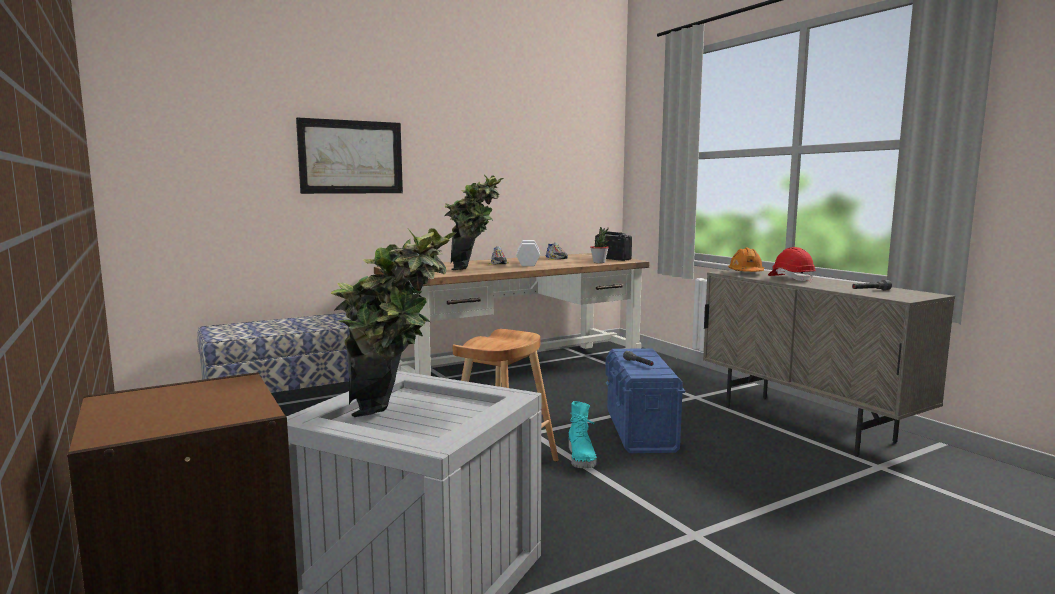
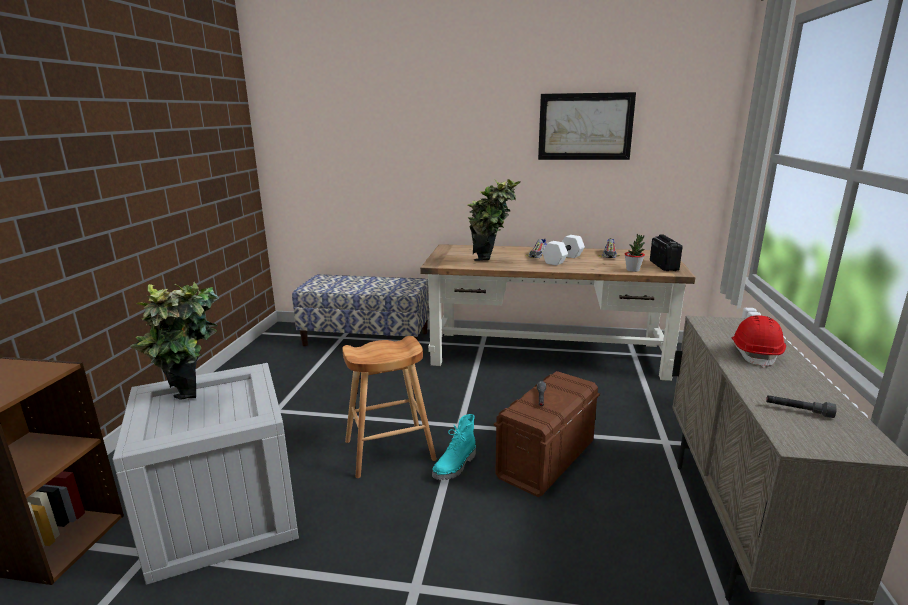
camera: 40 degrees right, 10 degrees up
picture [296,118,403,194] -> picture moved to [538,92,636,160]
blue storage box [605,348,685,453] -> brown storage box [493,371,600,497]
orange hard hat [728,248,764,272] -> none

